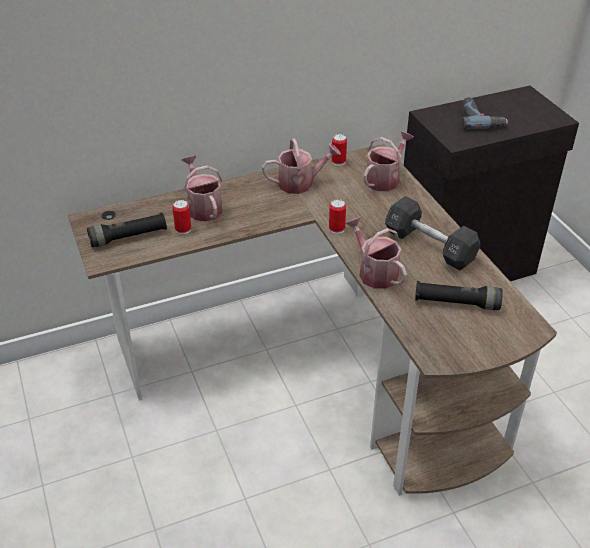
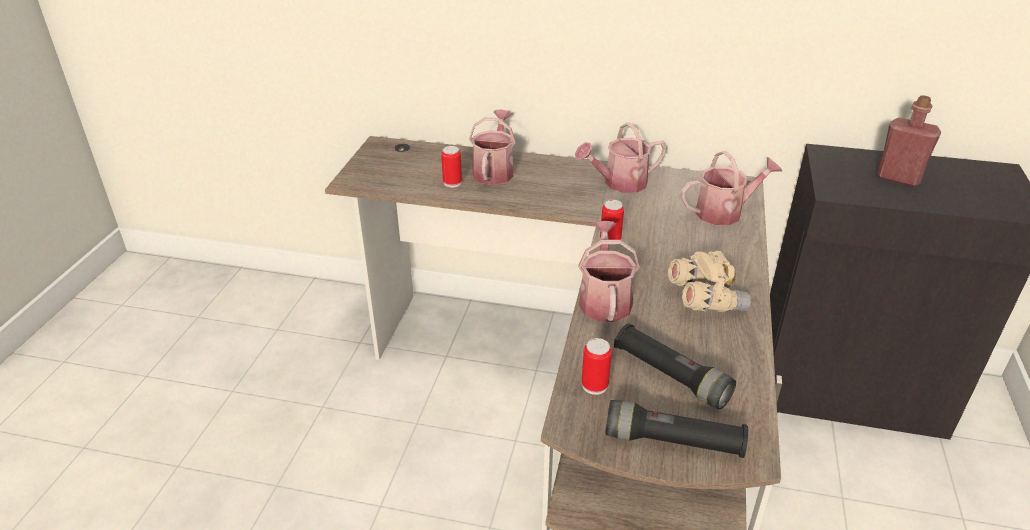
camera: 35 degrees right, 5 degrees down
black flashlight [87,212,167,247] -> black flashlight moved to [605,400,748,458]
watering can [262,138,341,194] -> watering can turned 135 degrees clockwise [575,122,666,193]
can [331,134,347,166] -> can moved to [582,338,612,395]
black dumbbell [385,196,480,271] -> beige binoculars [668,251,751,312]
power drill [462,97,508,129] -> red bottle [877,95,941,187]

